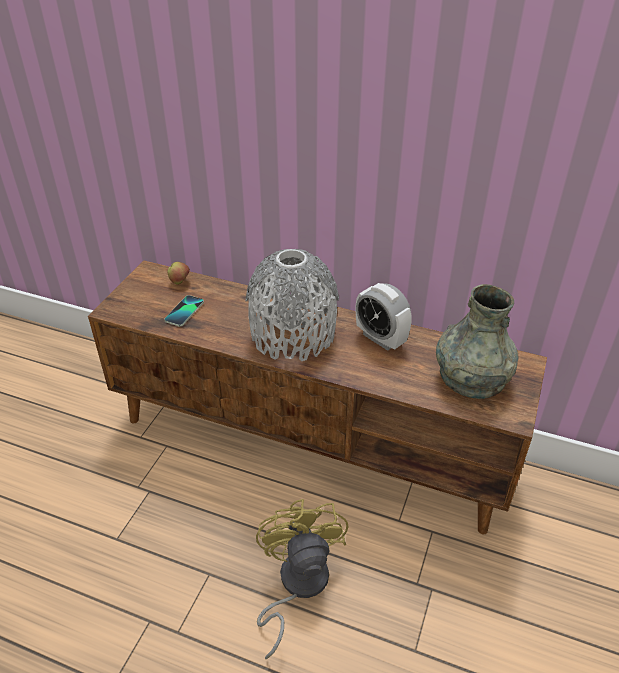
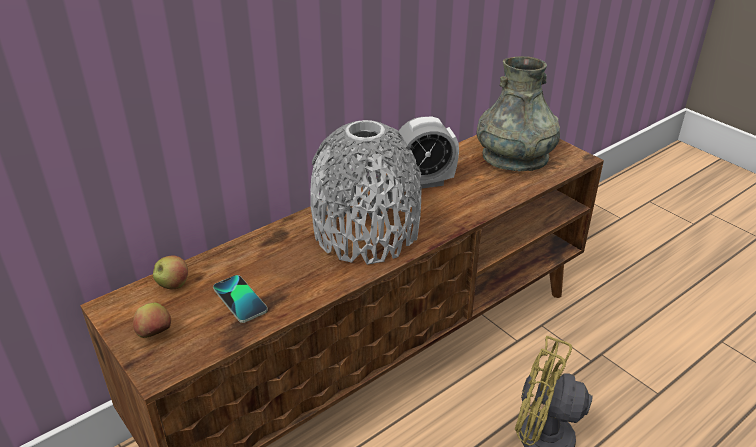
camera: 60 degrees left, 5 degrees down
none -> apple [133,303,171,338]

